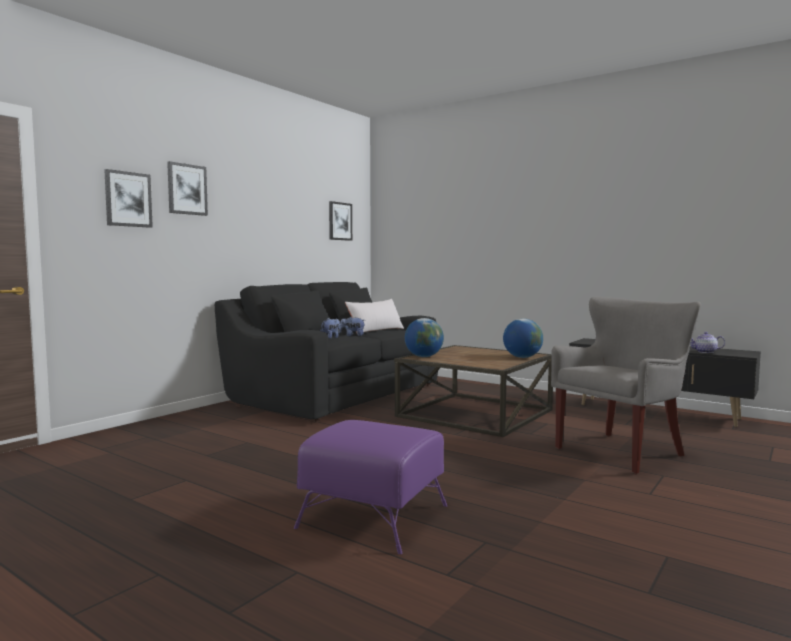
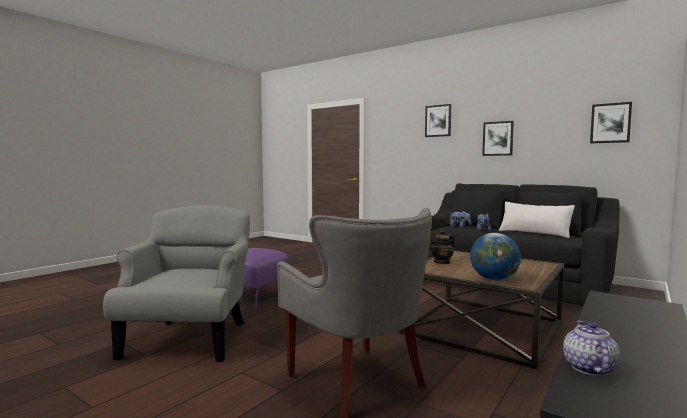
camera: 90 degrees right, 0 degrees up
picture [104,169,153,228] -> picture moved to [482,121,514,156]
globe [405,318,444,357] -> none
none -> grey armchair [103,205,250,362]
none -> teapot [430,230,454,264]

